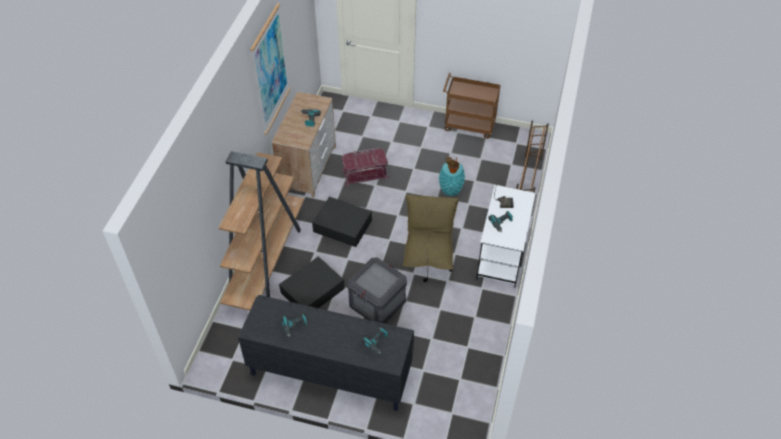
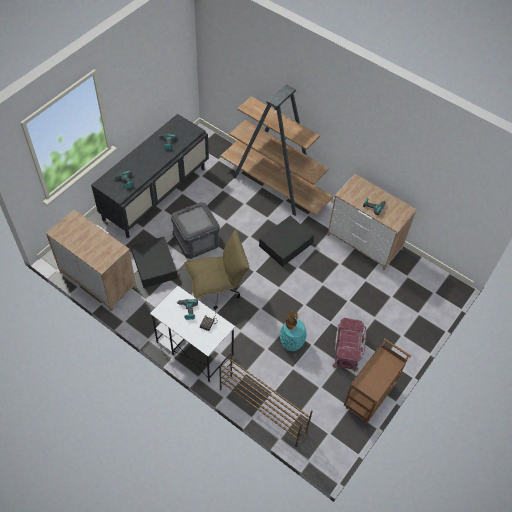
camera: 110 degrees right, 5 degrees up
picture [250,3,290,135] -> none
black storage box [279,256,345,308] -> black storage box moved to [131,237,177,288]
red storage box [341,148,389,186] -> red storage box moved to [332,318,366,372]
beige office chair [403,195,459,282] -> beige office chair turned 45 degrees counterclockwise [184,229,250,310]
none -> dresser [46,210,137,311]

